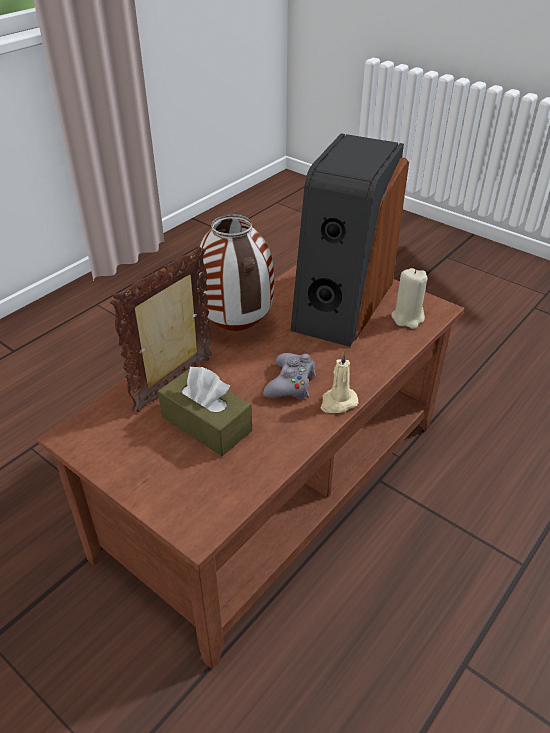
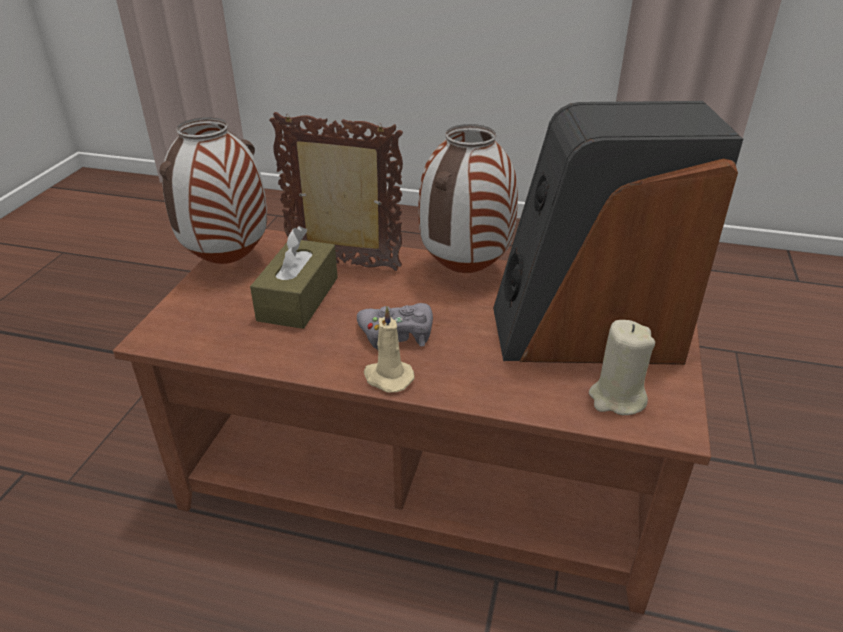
camera: 65 degrees right, 5 degrees down
none -> vase [159,117,267,264]

